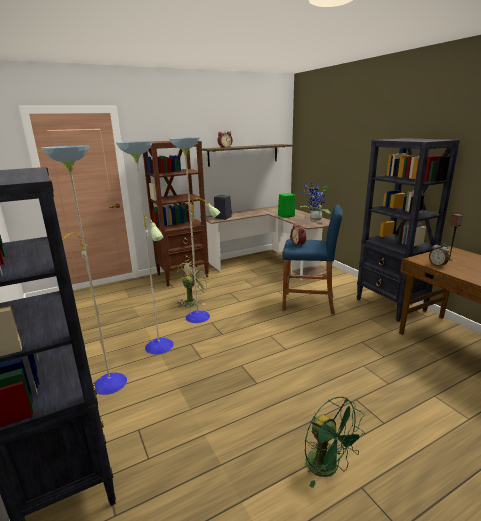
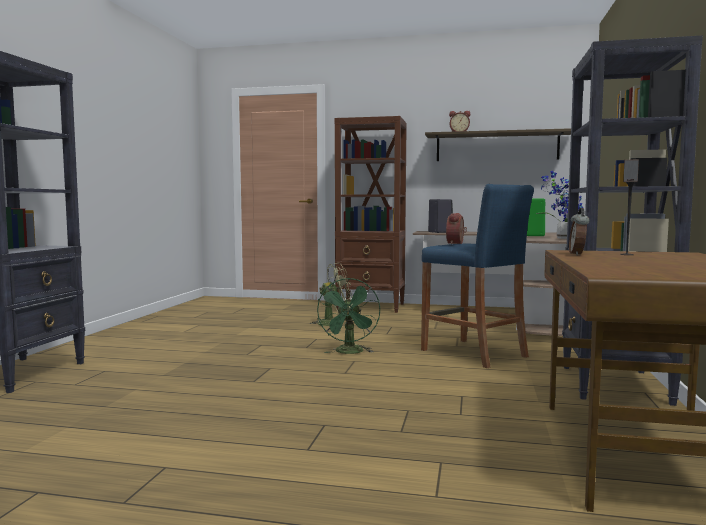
camera: 40 degrees right, 15 degrees down
floor lamp [42,137,220,395] -> none
green fan [305,397,365,488] -> green fan moved to [317,278,380,354]

